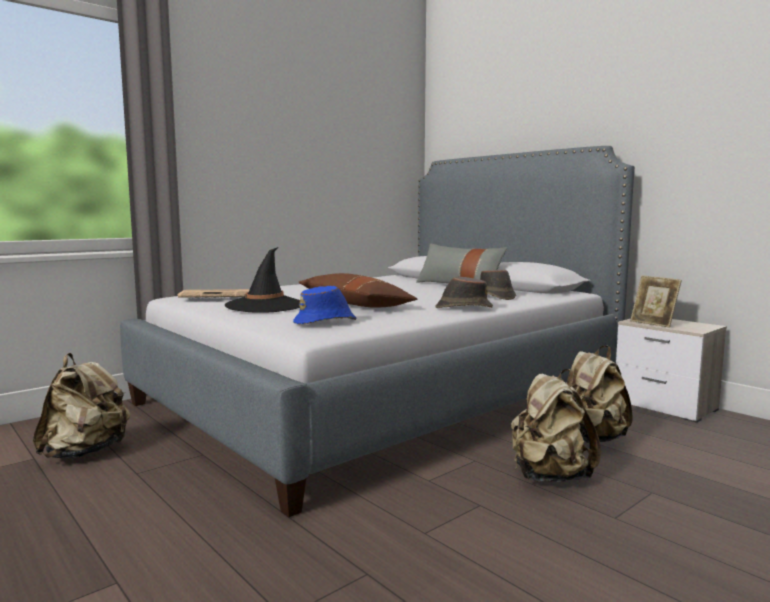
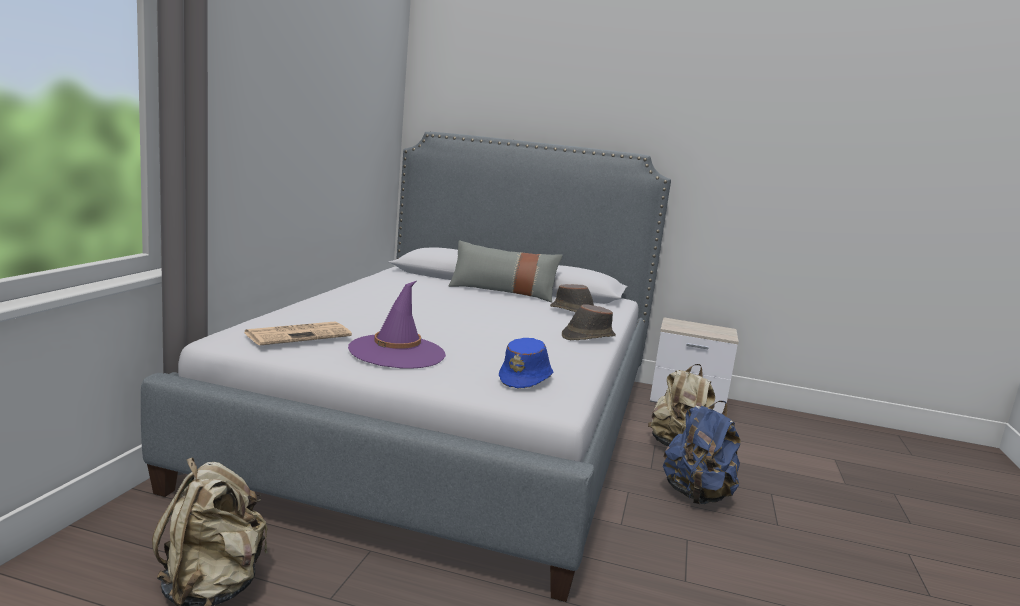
camera: 35 degrees left, 5 degrees up
black hat [225,247,300,313] -> purple hat [348,281,446,369]
brown pillow [298,273,417,308] -> none
beige backpack [511,369,601,482] -> blue backpack [663,401,741,504]
picture frame [630,275,682,328] -> none

